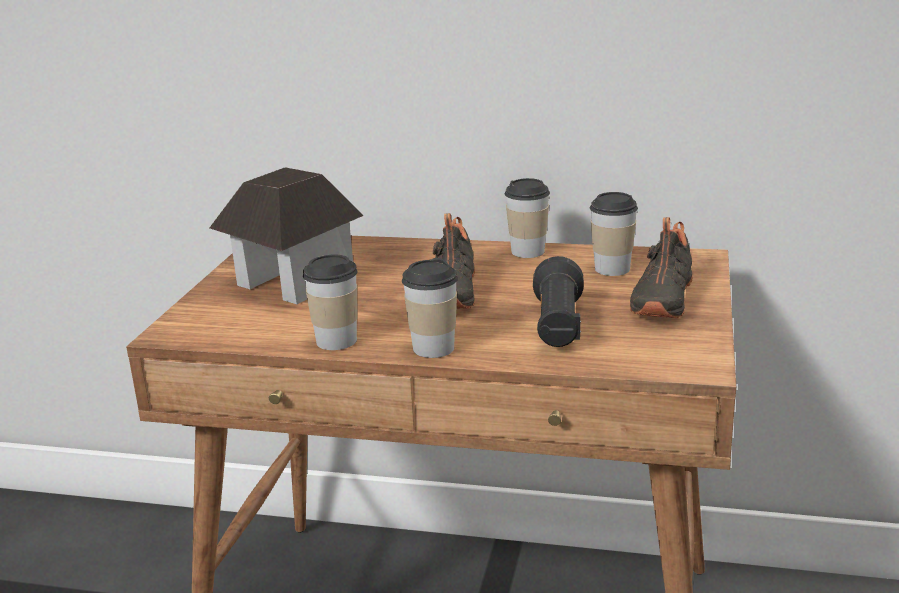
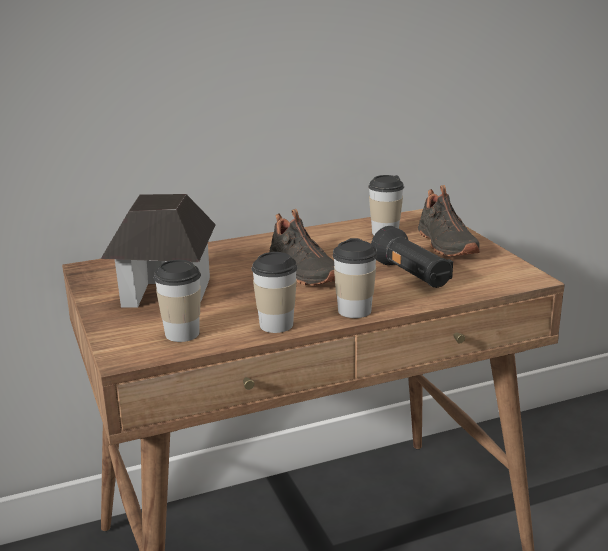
camera: 35 degrees left, 0 degrees up
cup [505,178,550,258] -> cup moved to [154,260,201,342]

